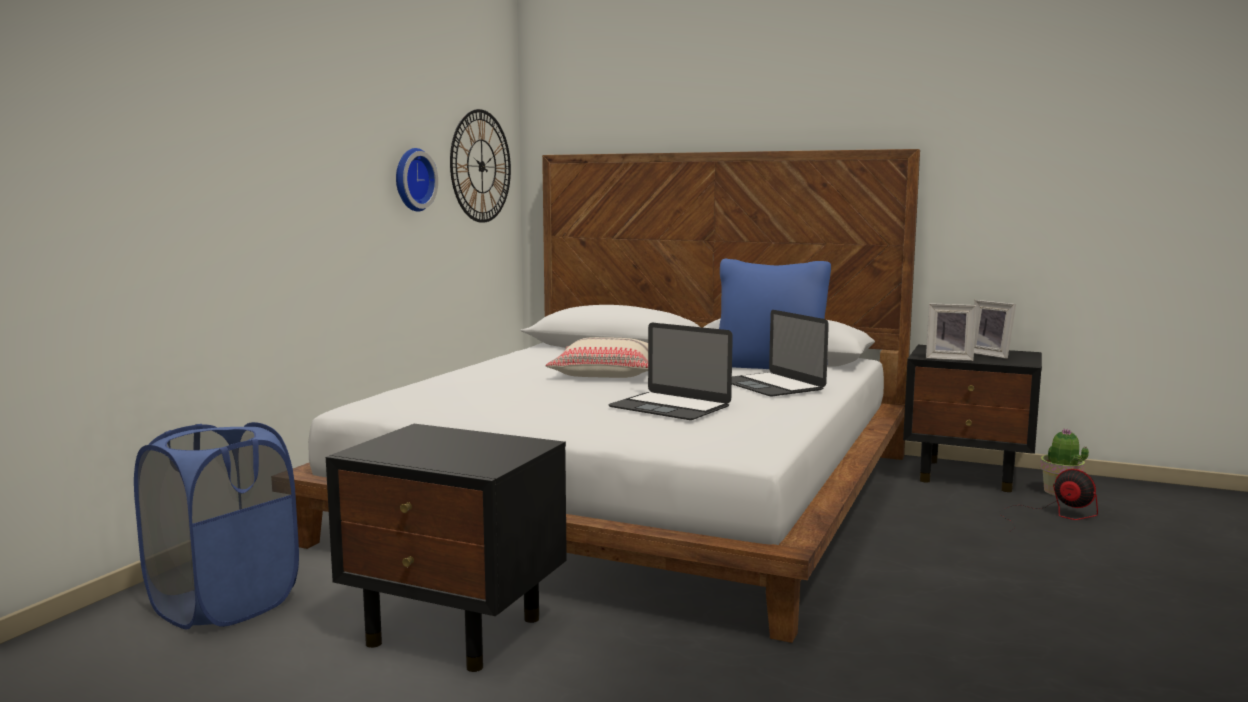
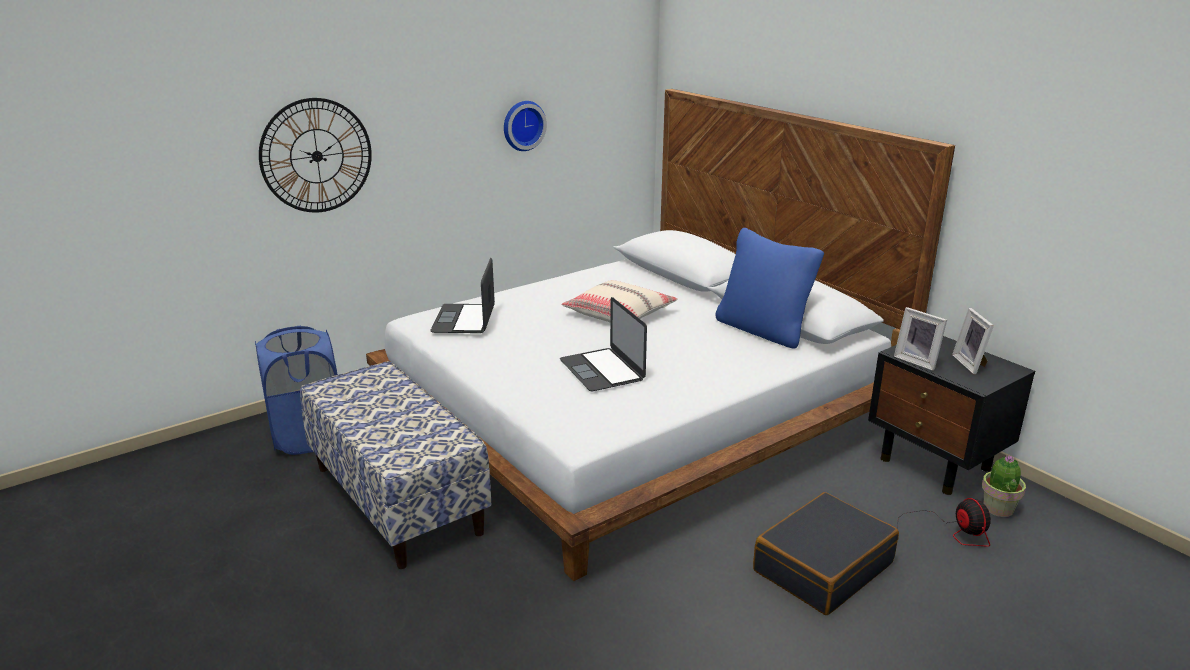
camera: 30 degrees right, 15 degrees up
black nightstand [326,424,567,672] -> bench [300,361,491,569]
wall clock [450,109,511,223] -> wall clock moved to [259,98,372,213]
laptop [732,310,829,396] -> laptop moved to [430,258,495,333]
none -> black suitcase [753,492,899,615]

